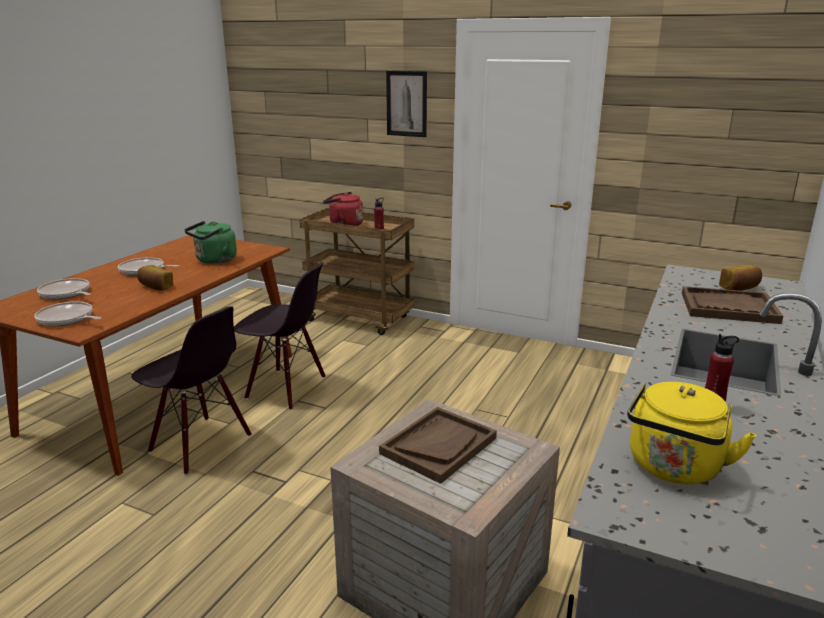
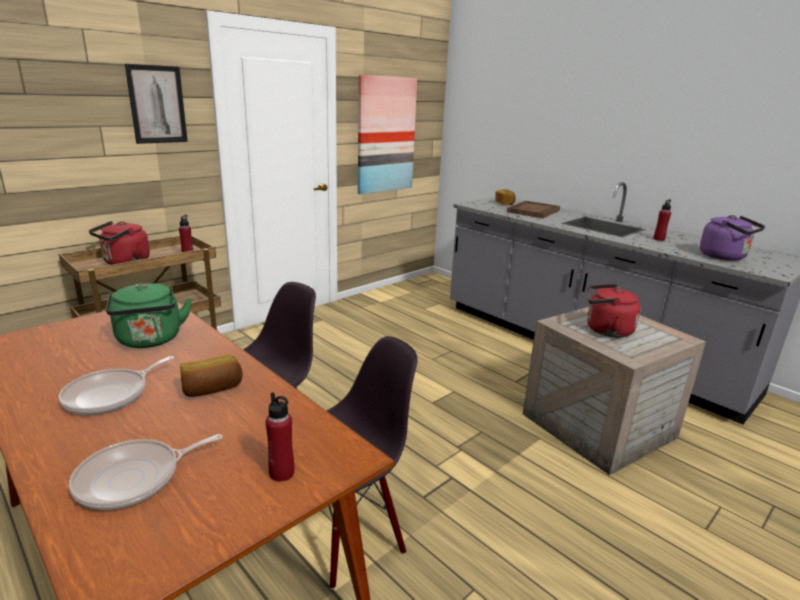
camera: 70 degrees left, 0 degrees up
frying pan [34,302,101,326] -> red bottle [266,392,294,482]
brown tray [379,407,497,484] -> red kettle [587,284,641,338]
yellow kettle [627,382,756,484] -> purple kettle [700,215,765,261]
none -> picture [358,75,417,194]

